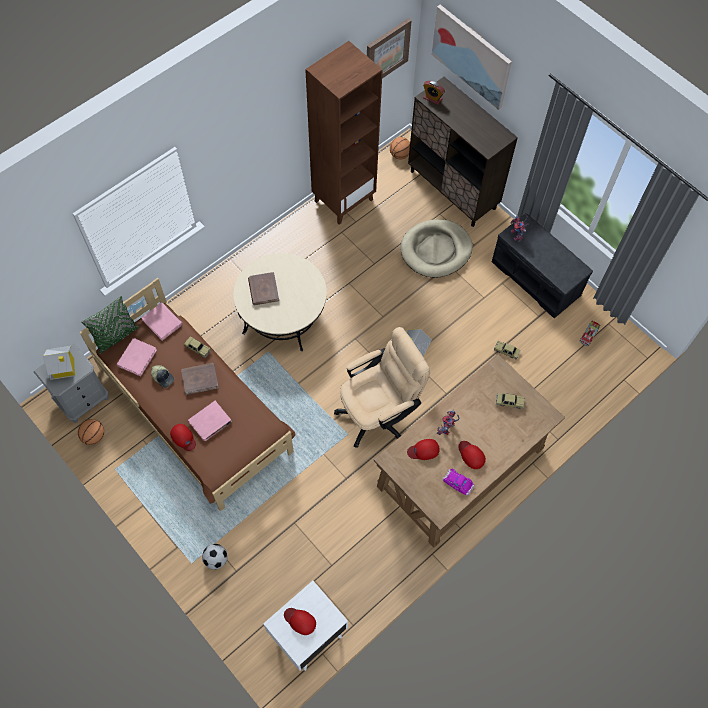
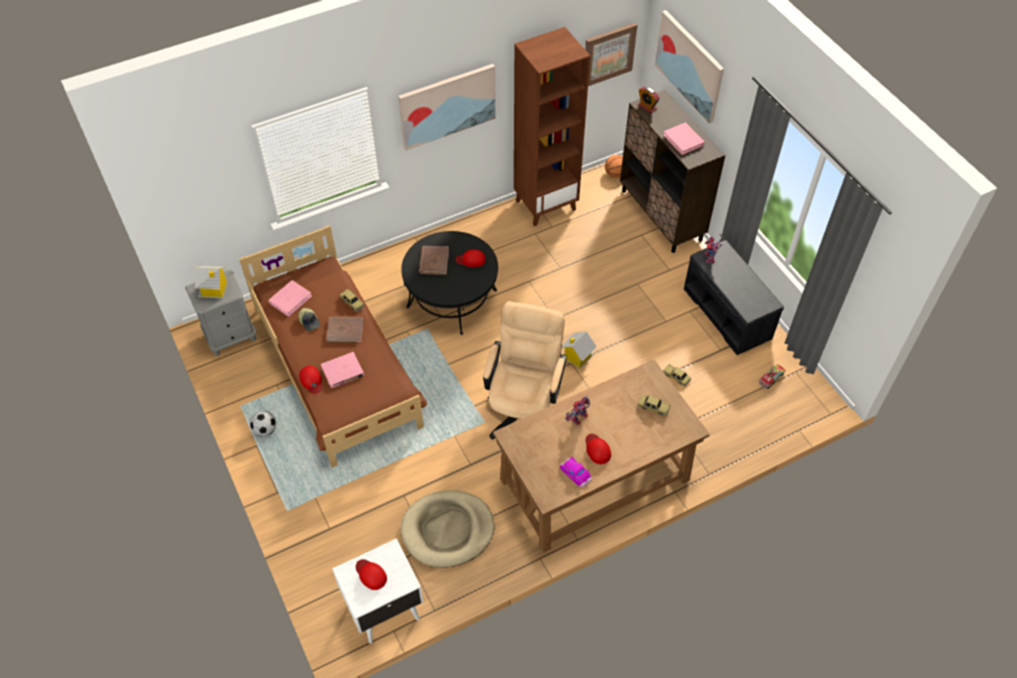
camera: 15 degrees right, 10 degrees down
basketball [78,419,104,445] -> none
green pillow [81,296,139,354] -> none
pink book [142,303,182,341] -> pink book moved to [663,123,705,155]
football [202,544,227,570] -> football moved to [250,411,276,437]
beige coffee table [233,253,327,351] -> black coffee table [401,231,498,335]
beige office chair [334,327,431,448] -> beige office chair turned 60 degrees counterclockwise [483,301,567,439]
beige dog bed [400,219,473,278] -> beige dog bed moved to [401,490,495,568]
red cap [407,439,440,460] -> red cap moved to [455,249,486,267]
none -> picture [398,64,496,151]

